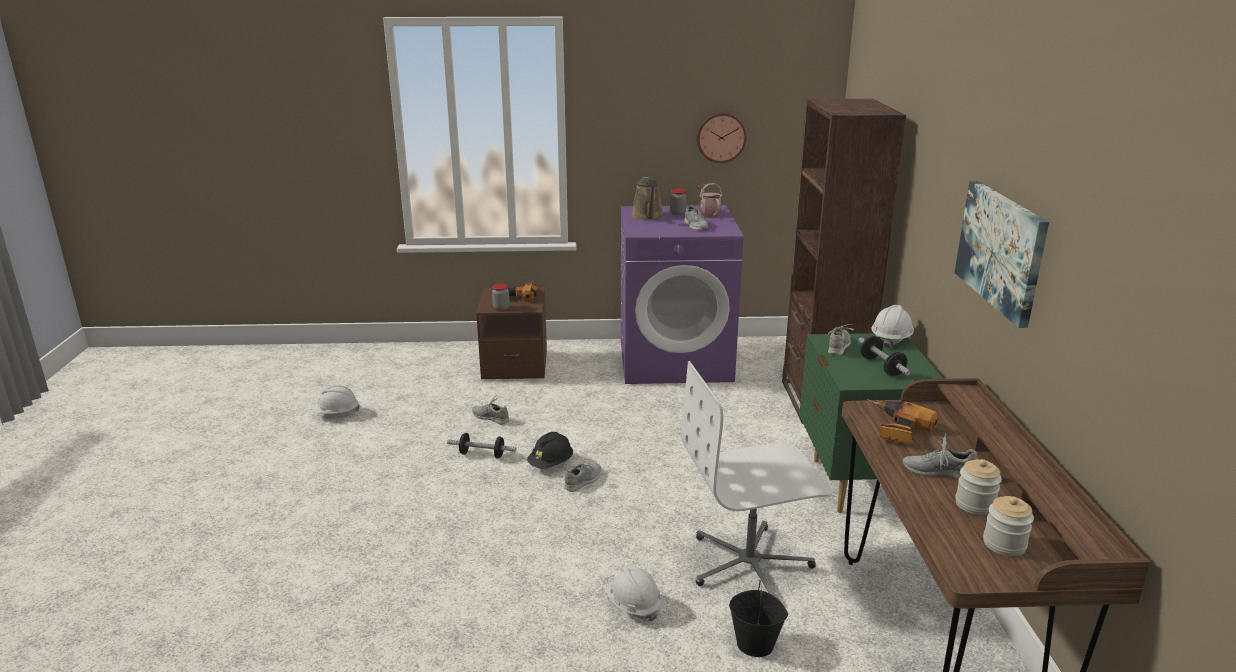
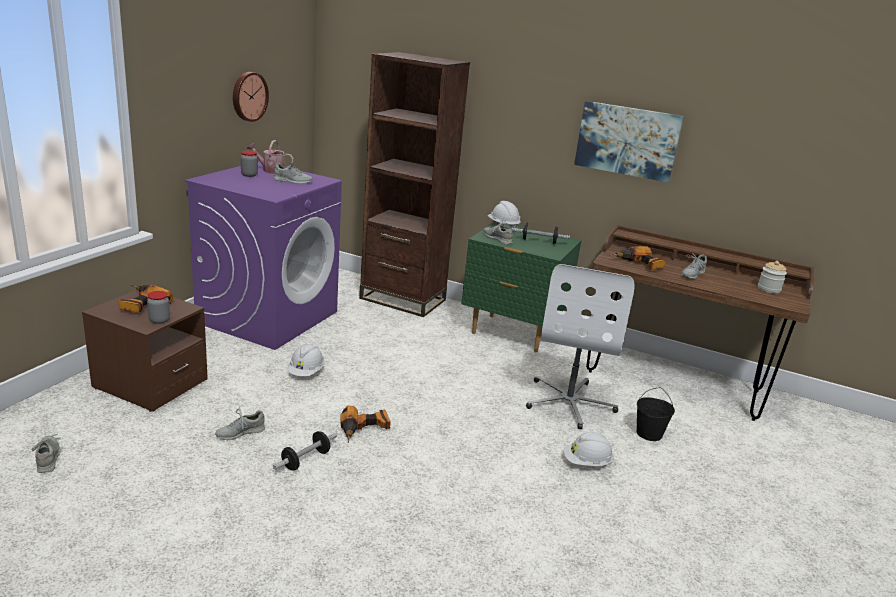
camera: 65 degrees left, 0 degrees up
white hard hat [313,385,360,414] -> white hard hat moved to [287,344,325,376]
black hard hat [527,432,573,469] -> power drill [340,406,391,443]
grey shoe [564,463,601,492] -> grey shoe moved to [31,434,61,473]
brown watering can [631,177,664,220] -> none
jar [955,459,1002,515] -> none

